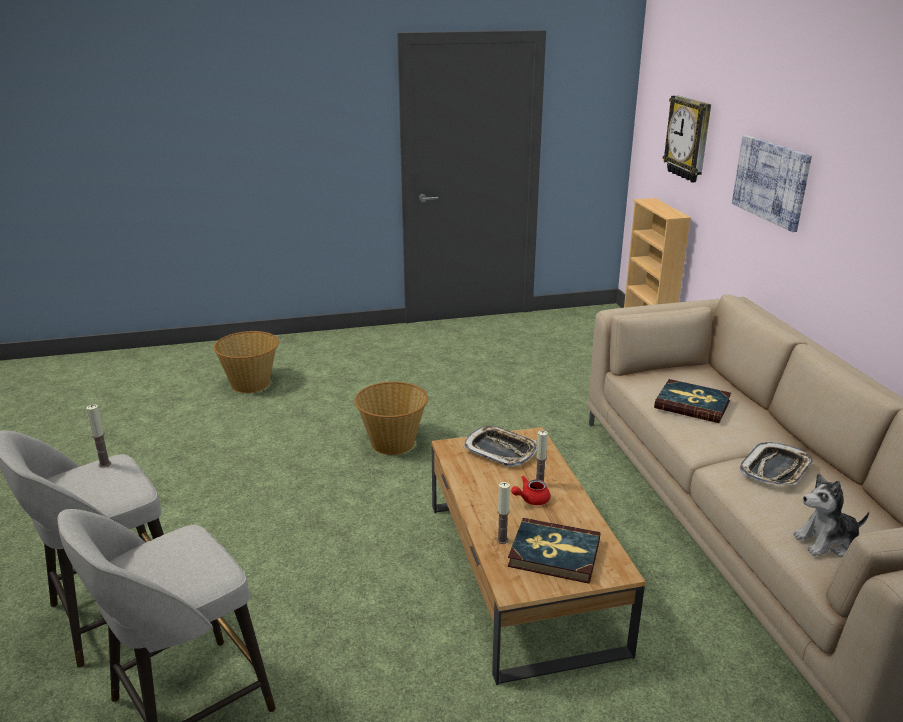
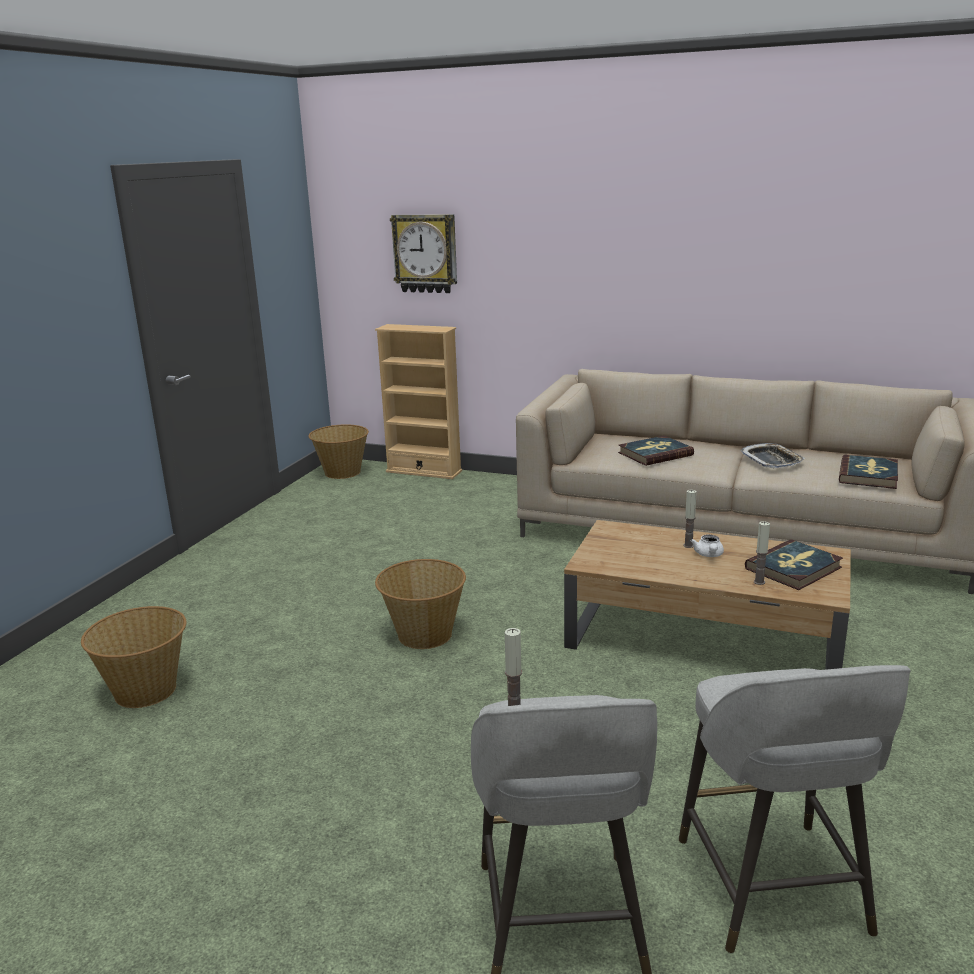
camera: 55 degrees left, 5 degrees down
tray [464,426,537,467] -> none
red teapot [511,476,550,505] -> white teapot [690,535,724,557]
picture [732,135,812,232] -> none
plush toy [793,473,869,557] -> book [839,455,898,489]
none -> basket [308,424,369,479]

